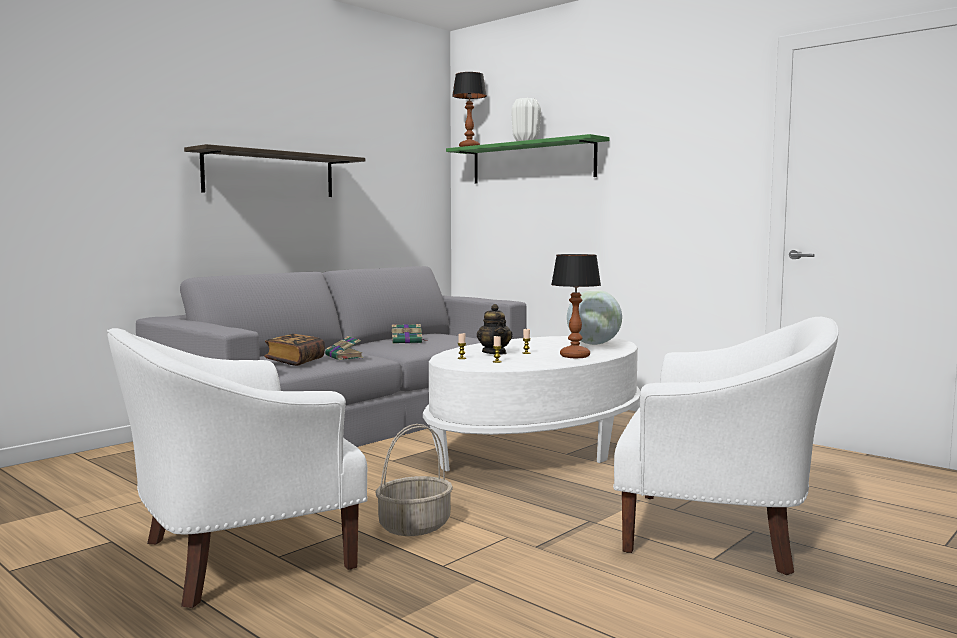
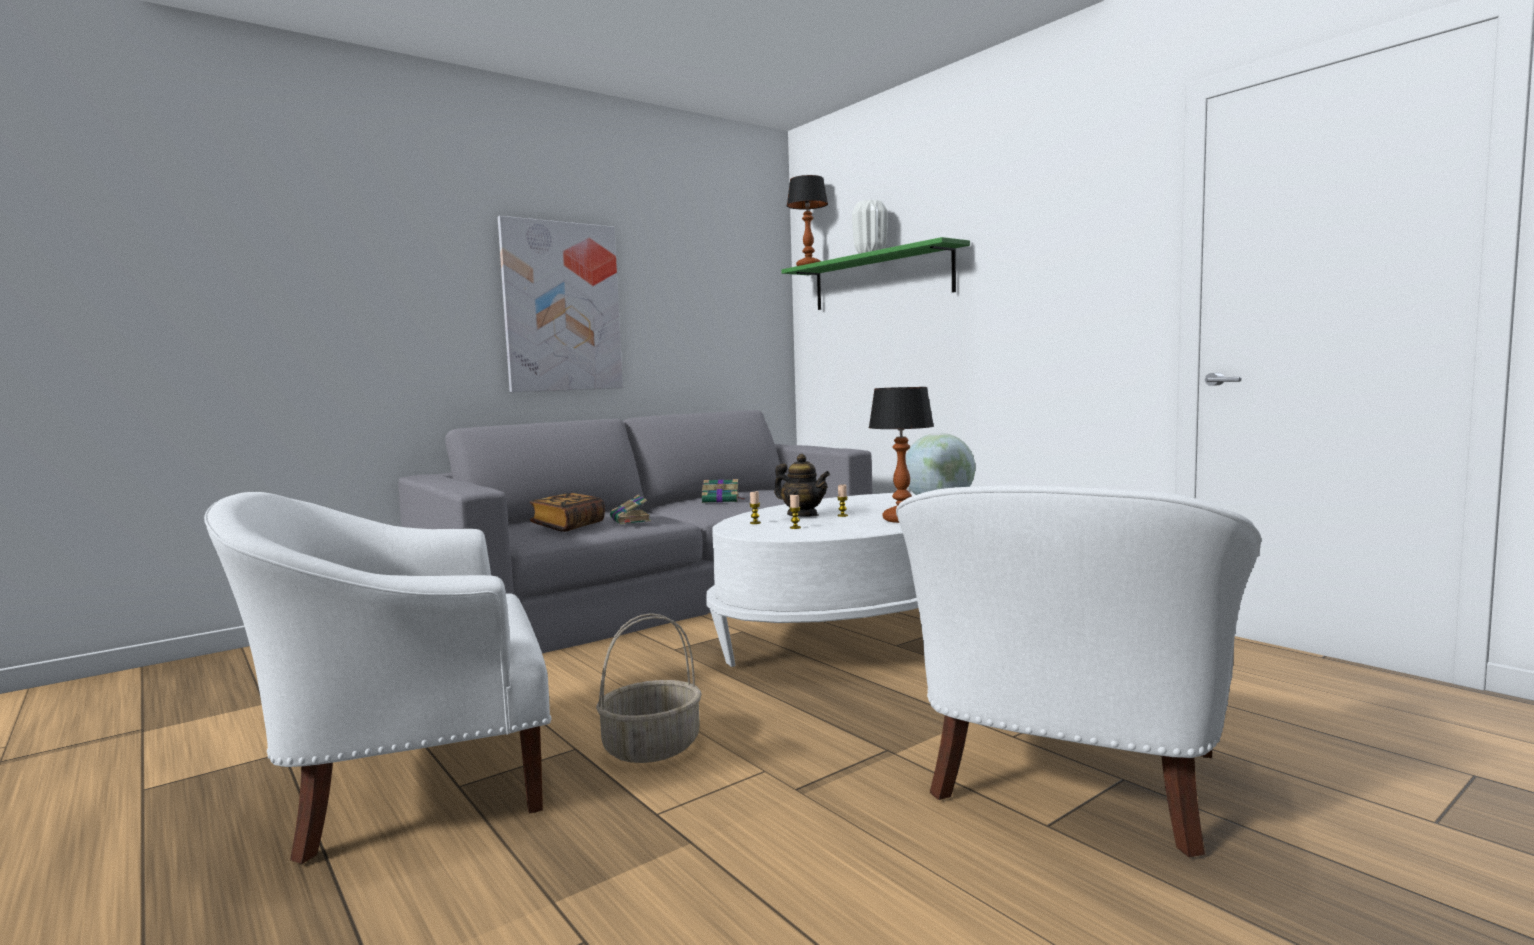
camera: 10 degrees right, 0 degrees up
shelf [184,144,365,197] -> picture [498,216,623,392]
teapot [477,304,512,354] -> teapot turned 45 degrees counterclockwise [774,454,830,517]
white armchair [613,317,839,575] -> white armchair turned 90 degrees clockwise [896,485,1261,857]

